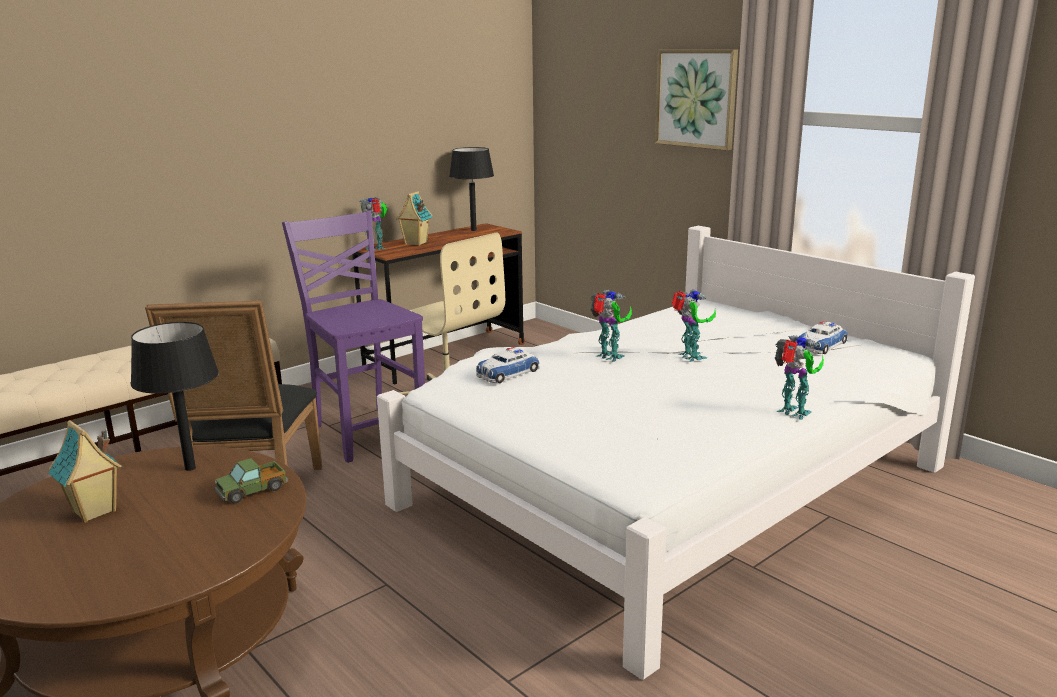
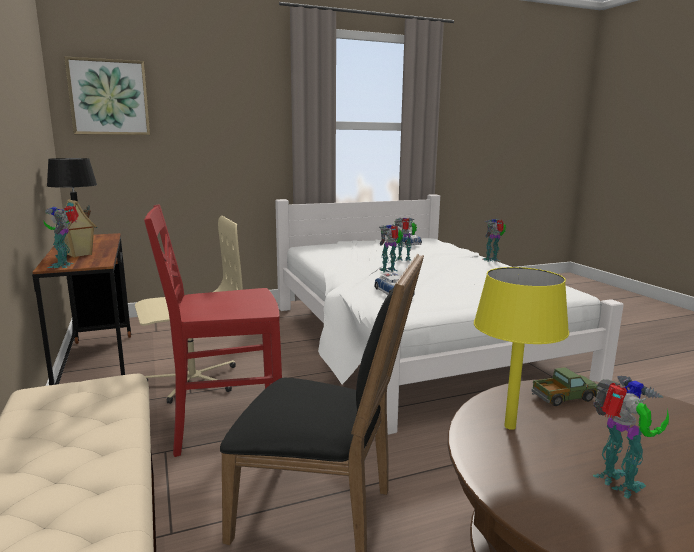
camera: 70 degrees left, 5 degrees down
toy house [49,420,123,523] -> toy robot [593,376,669,498]
black table lamp [131,322,219,471] -> yellow table lamp [474,267,569,430]
toy truck [215,458,288,503] -> toy truck turned 90 degrees counterclockwise [531,367,598,406]
purple chair [282,210,425,463] -> red chair [144,204,282,457]
picture [655,49,738,151] -> picture moved to [64,56,150,135]

